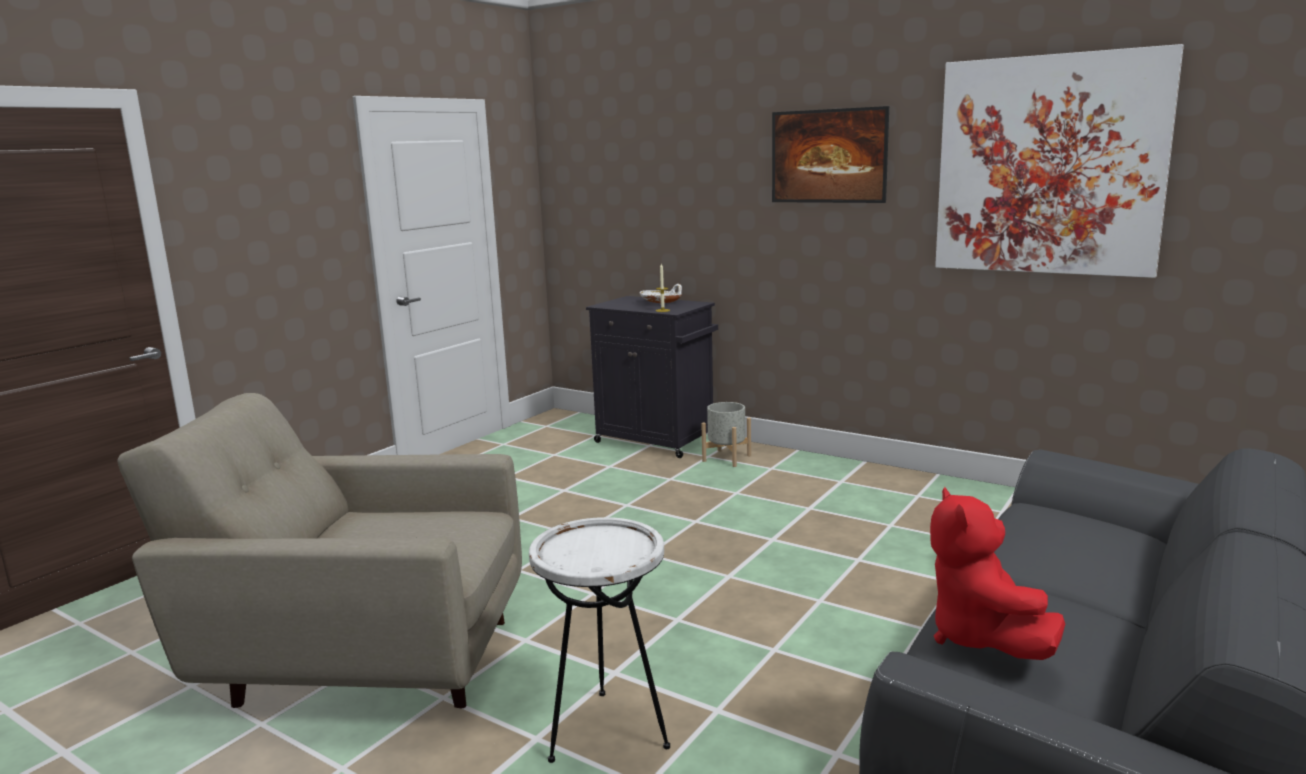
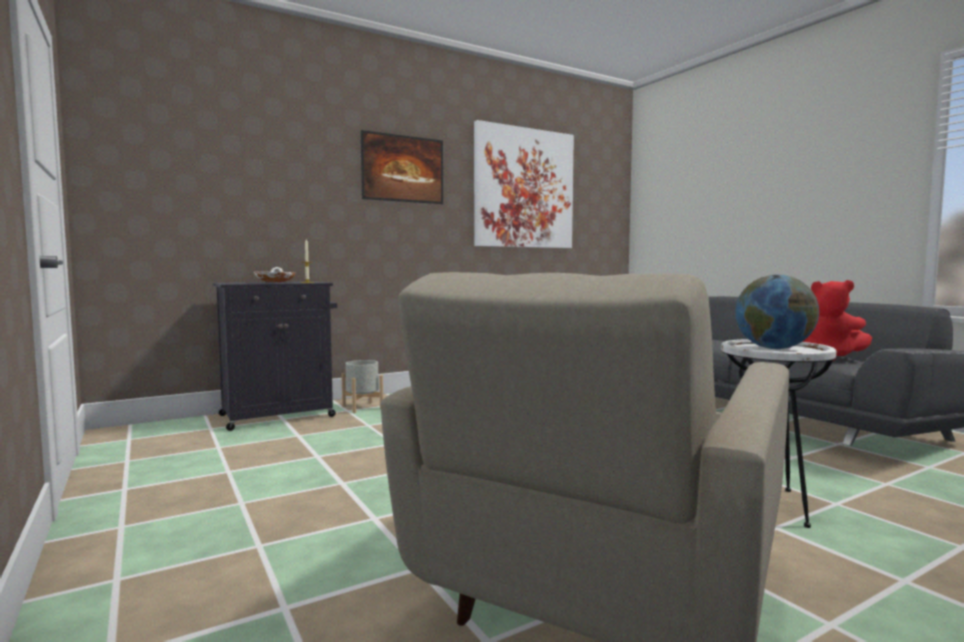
camera: 65 degrees left, 10 degrees down
none -> globe [735,275,819,349]

